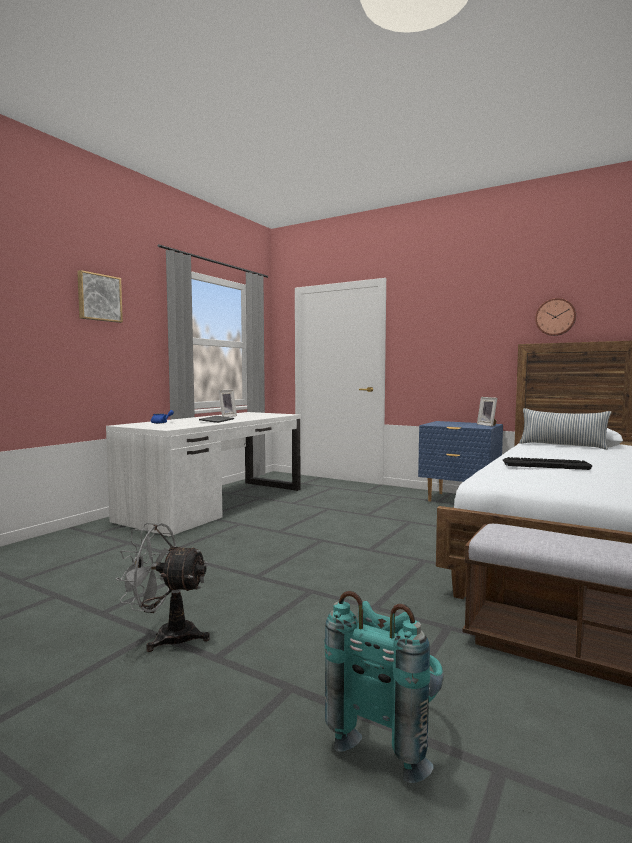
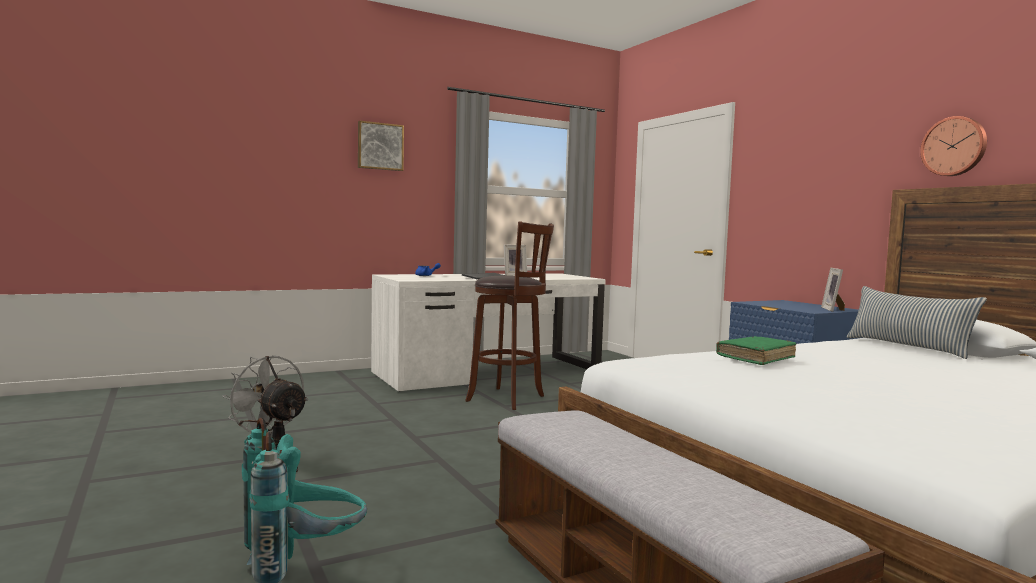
camera: 30 degrees right, 0 degrees up
keyboard [502,457,592,470] -> green book [716,336,796,365]
none -> brown stool [465,222,554,410]

